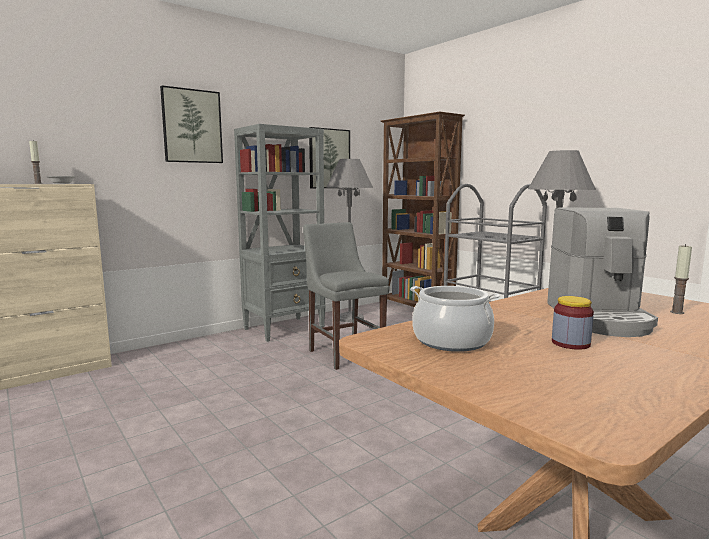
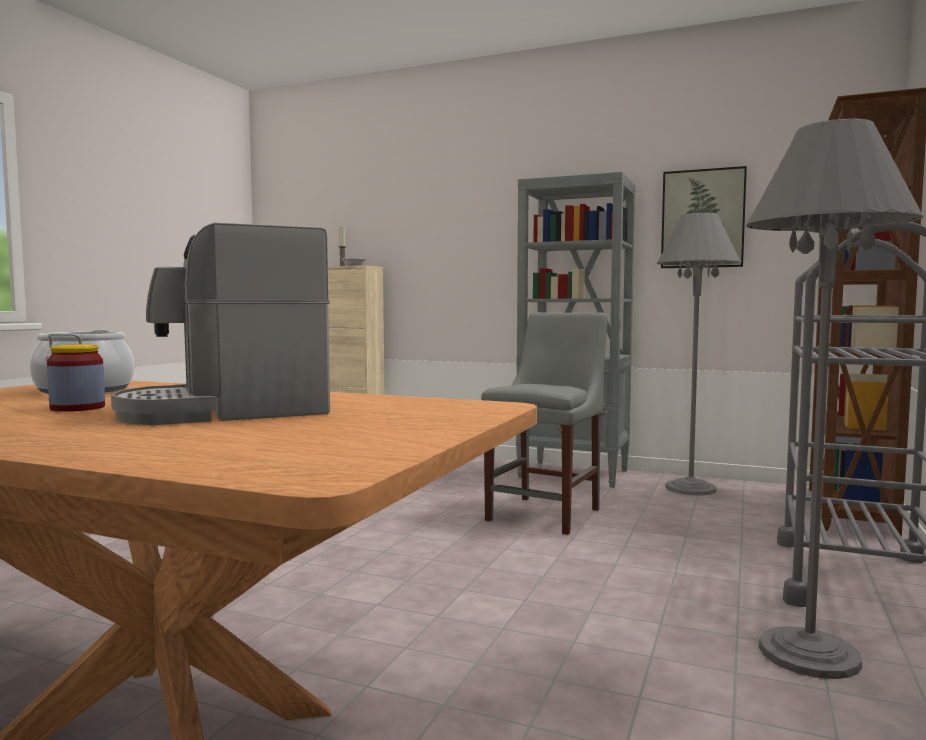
camera: 60 degrees right, 5 degrees down
picture [160,85,223,163] -> none
candle [670,244,692,314] -> none

